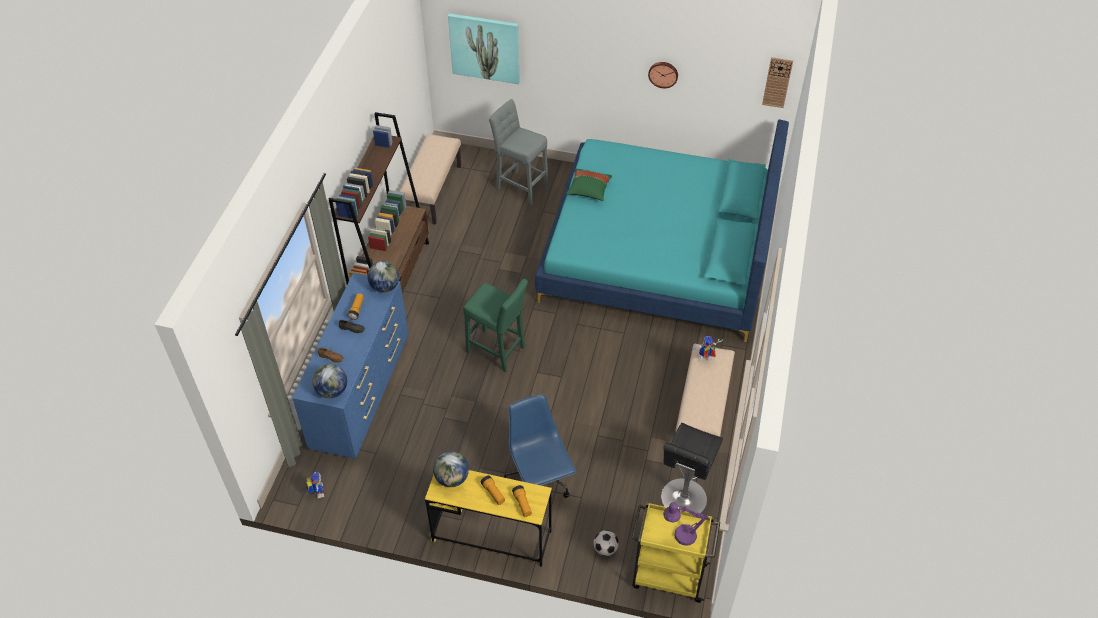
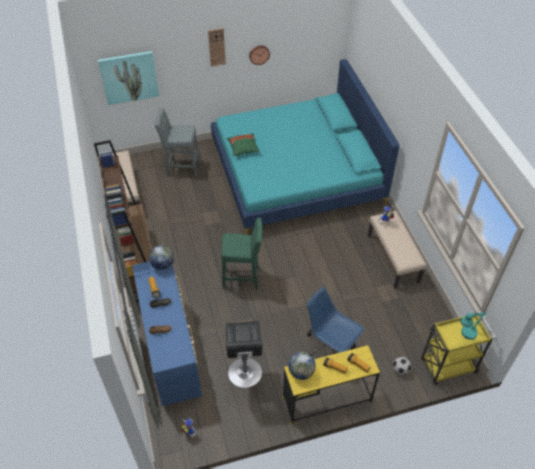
camera: 30 degrees left, 0 degrees up
globe [313,364,347,398] -> none
black stool [661,423,723,513] -> black stool moved to [226,321,262,388]
purple table lamp [663,502,708,546] -> turquoise table lamp [460,312,486,340]
wall clock [762,57,793,108] -> wall clock moved to [208,28,226,67]

